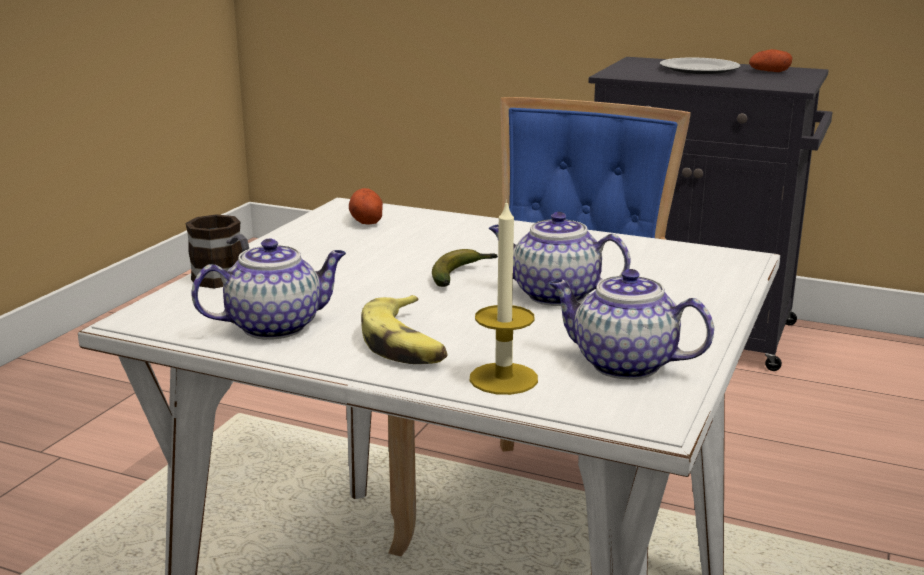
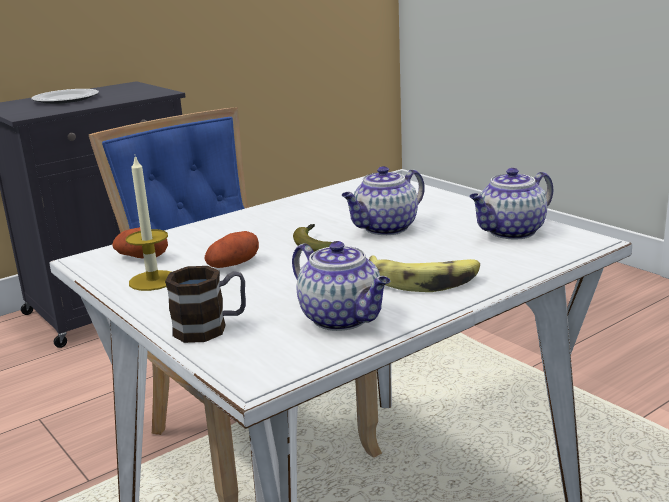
camera: 60 degrees left, 0 degrees up
teapot [191,238,346,340] -> teapot turned 135 degrees clockwise [292,241,390,331]
candle [470,199,538,395] -> candle moved to [126,154,171,291]
potato [749,49,792,72] -> potato moved to [204,231,259,268]

